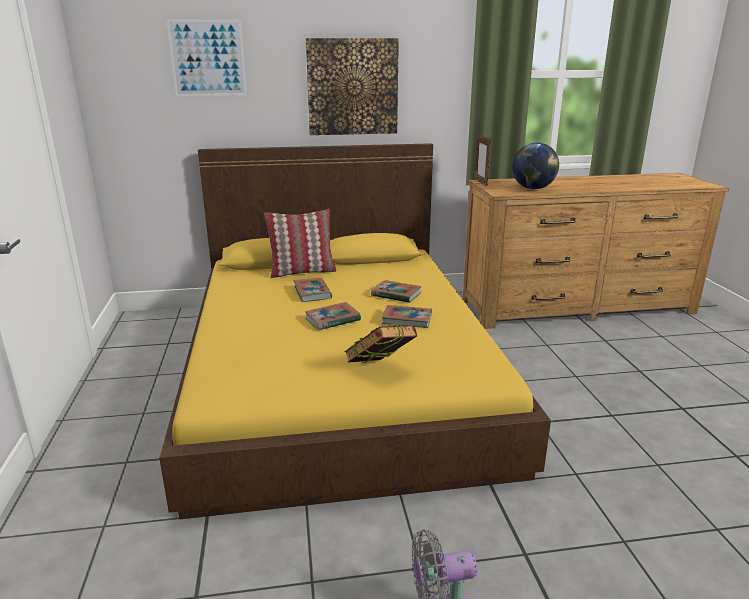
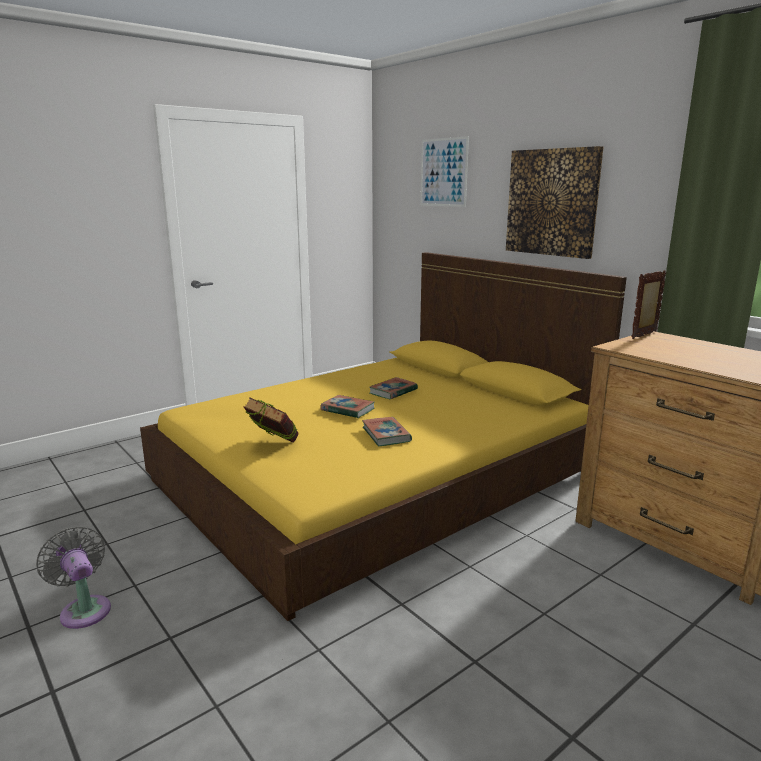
camera: 60 degrees right, 5 degrees down
pillow [265,209,336,278] -> none
book [371,280,422,303] -> none
globe [512,143,559,189] -> none

